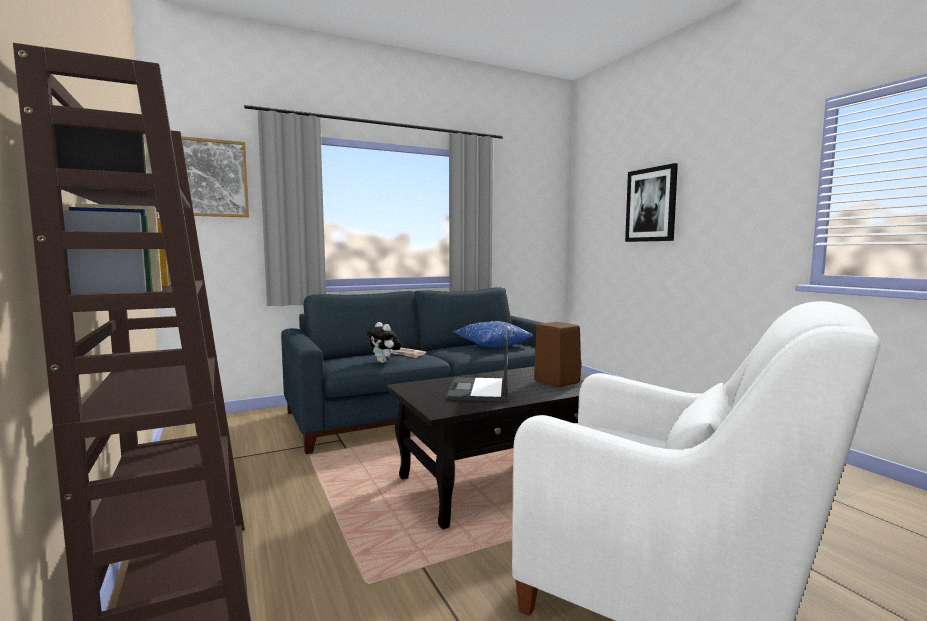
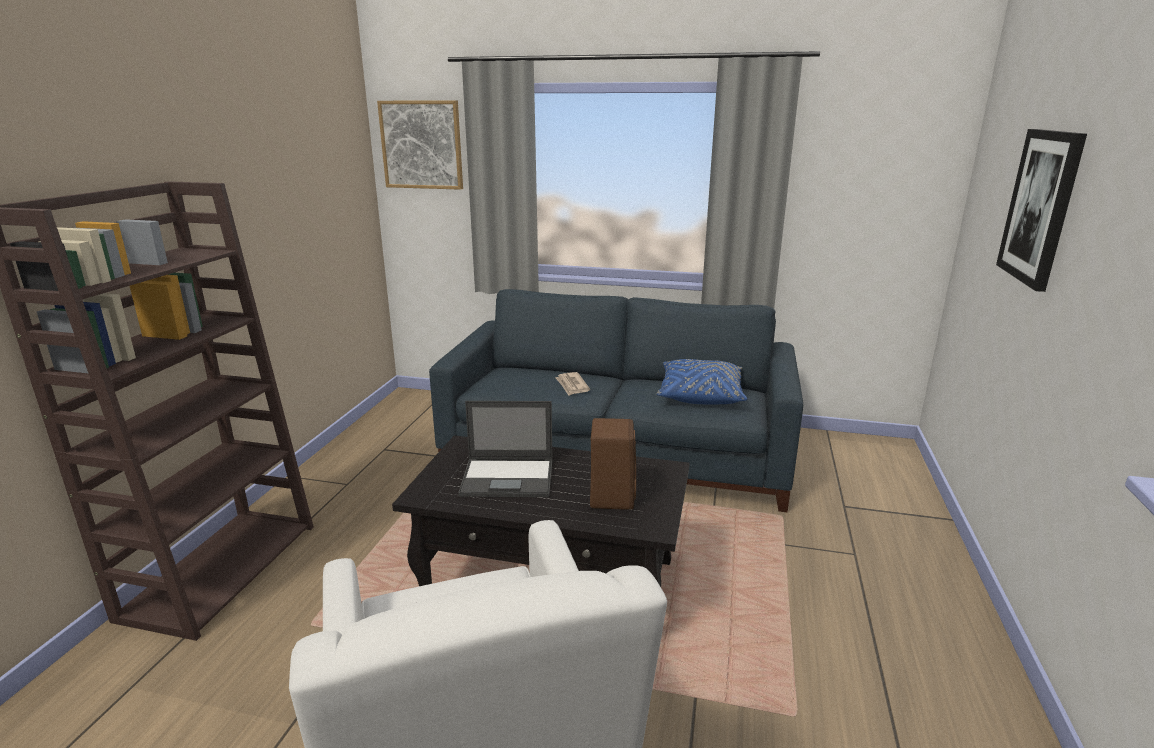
camera: 40 degrees right, 15 degrees up
plush toy [367,322,401,363] -> none
laptop [446,327,508,402] -> laptop turned 135 degrees counterclockwise [458,401,553,497]

